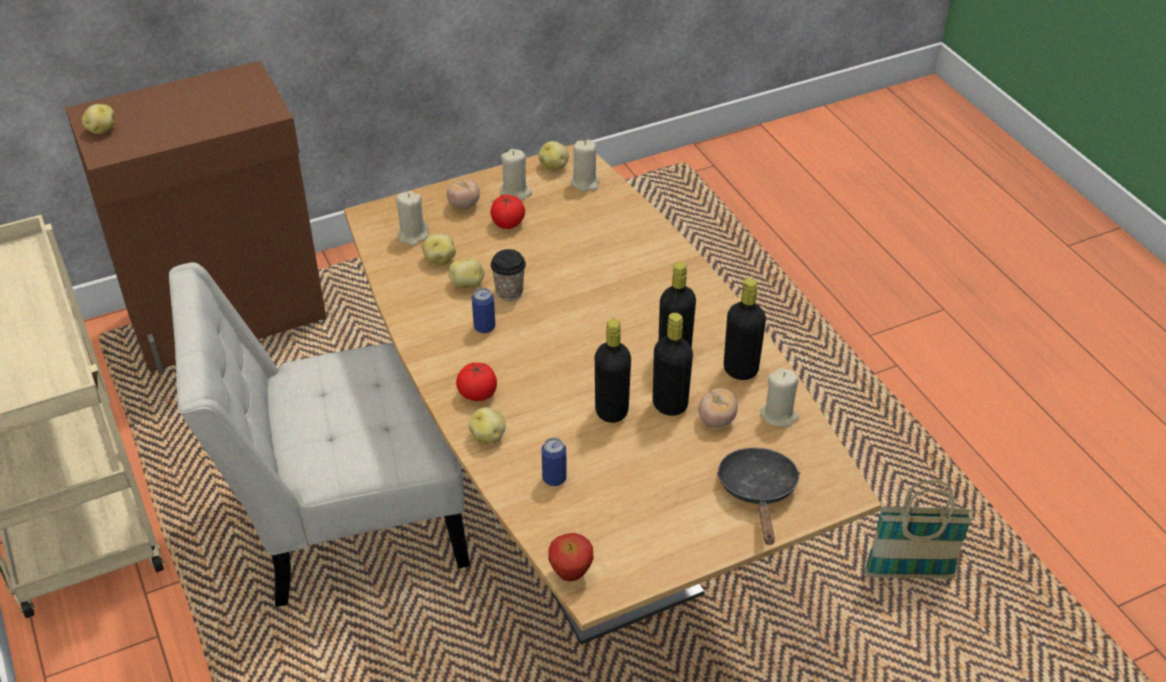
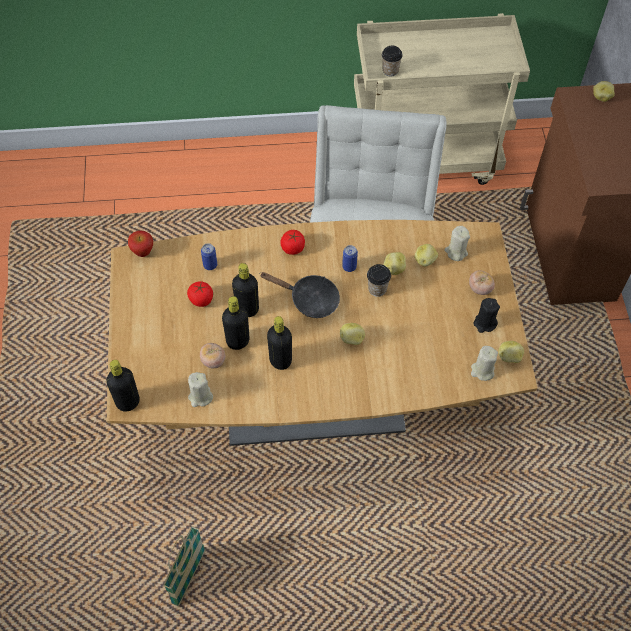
camera: 110 degrees right, 15 degrees up
potato [468,407,506,444] -> potato moved to [340,323,365,345]
tomato [490,195,525,229] -> tomato moved to [187,281,213,307]
beige candle [500,149,532,201] -> black candle [473,298,500,333]
black frying pan [717,448,800,545] -> black frying pan moved to [260,272,340,318]
black bottle [724,278,766,380] -> black bottle moved to [106,360,140,412]
none -> cup [382,46,403,76]

